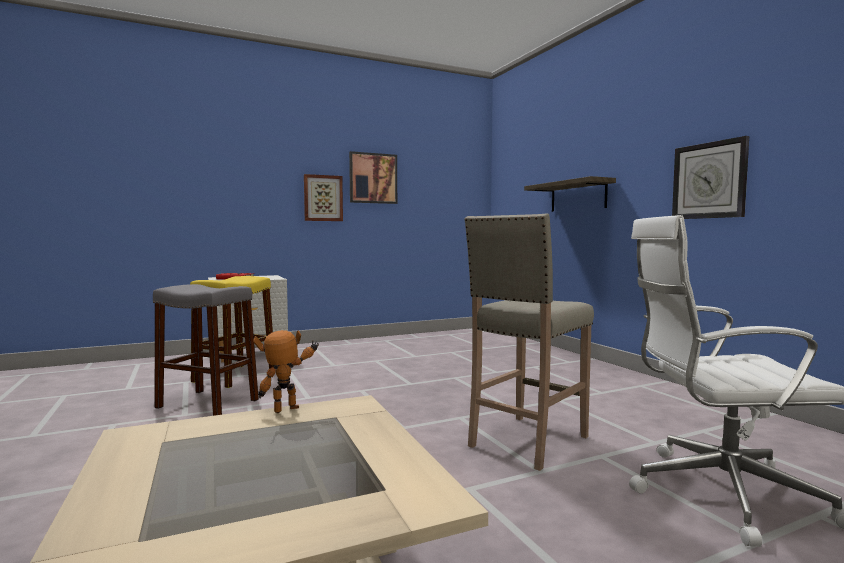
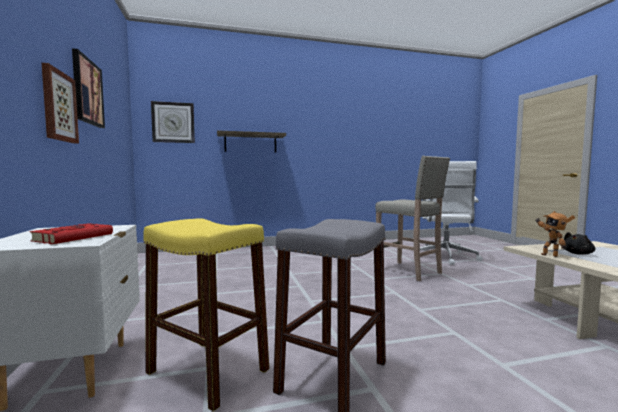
camera: 80 degrees left, 0 degrees up
wall clock [672,136,749,219] -> wall clock moved to [151,101,195,143]
none -> black plush toy [564,232,595,255]

